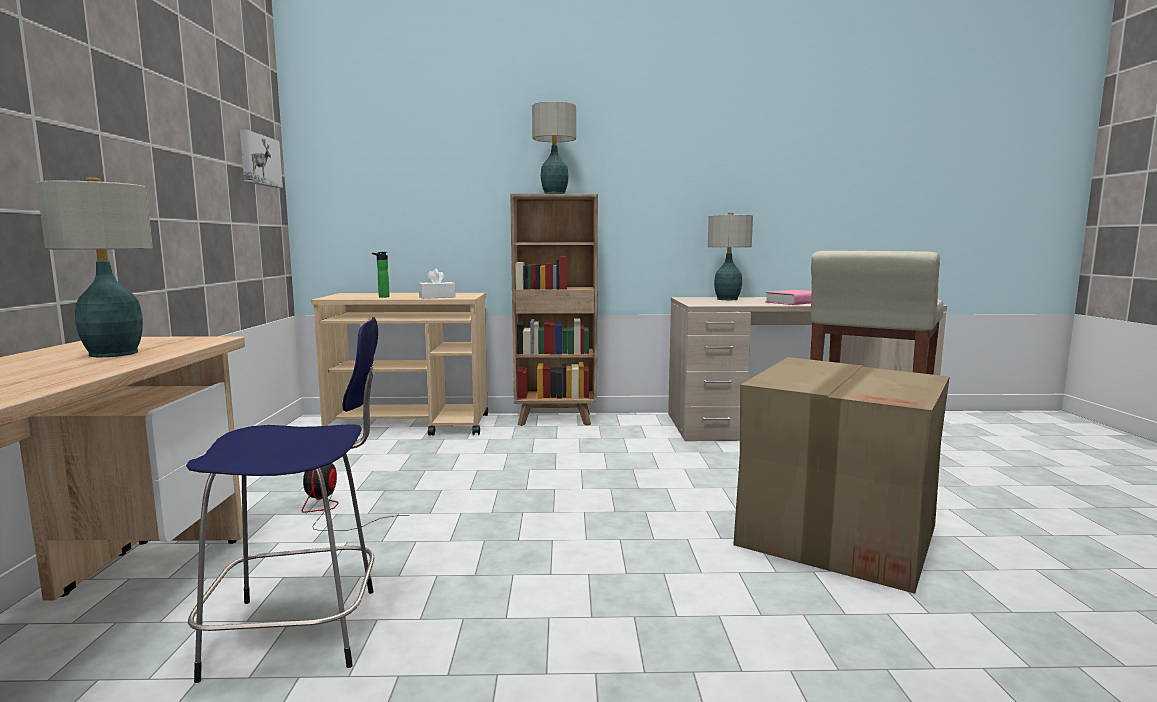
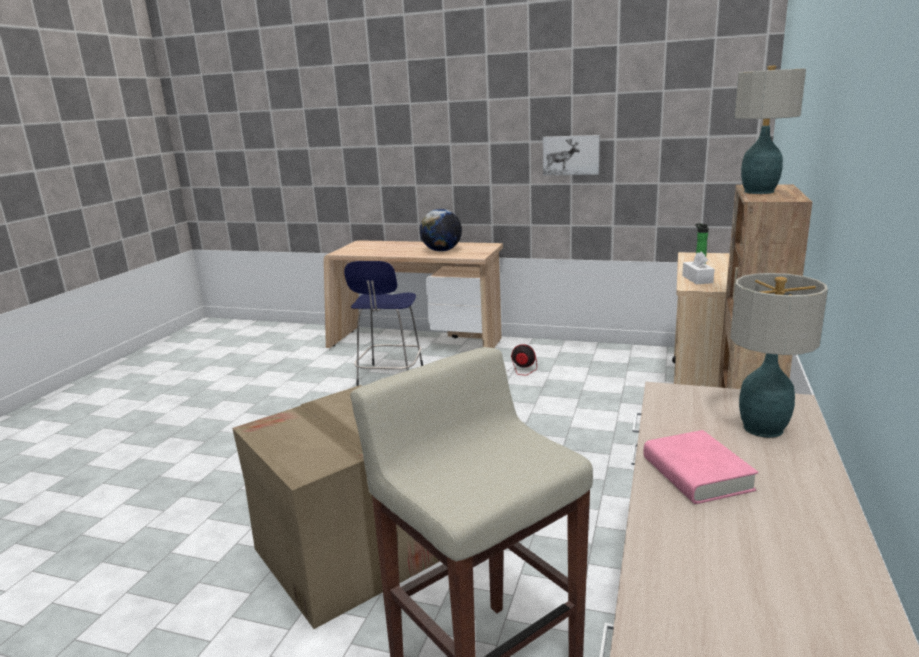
camera: 110 degrees right, 10 degrees up
table lamp [36,178,153,357] -> globe [420,209,462,252]
picture [240,130,283,188] -> picture moved to [543,135,600,175]

